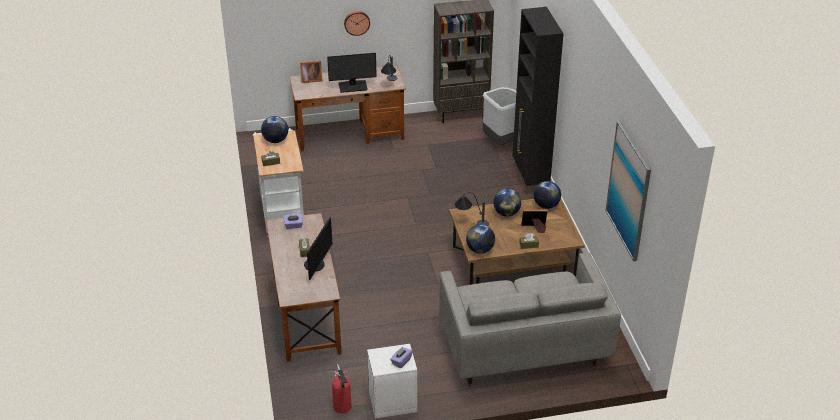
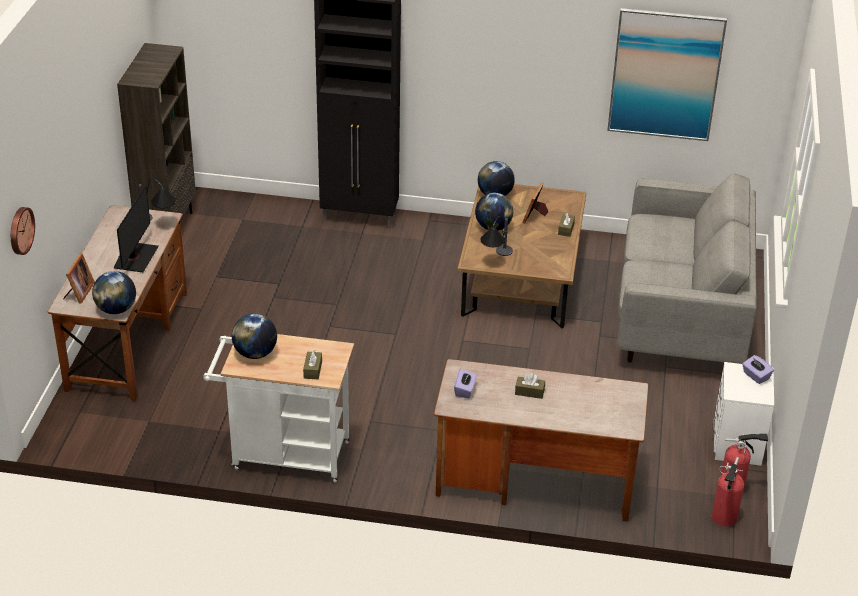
camera: 70 degrees left, 0 degrees up
monitor [304,218,333,280] -> none
wall clock [344,11,370,36] -> wall clock moved to [11,207,35,255]
globe [466,224,495,254] -> globe moved to [92,271,136,314]
grey trash can [483,87,516,146] -> none
none -> fire extinguisher [712,457,744,526]

